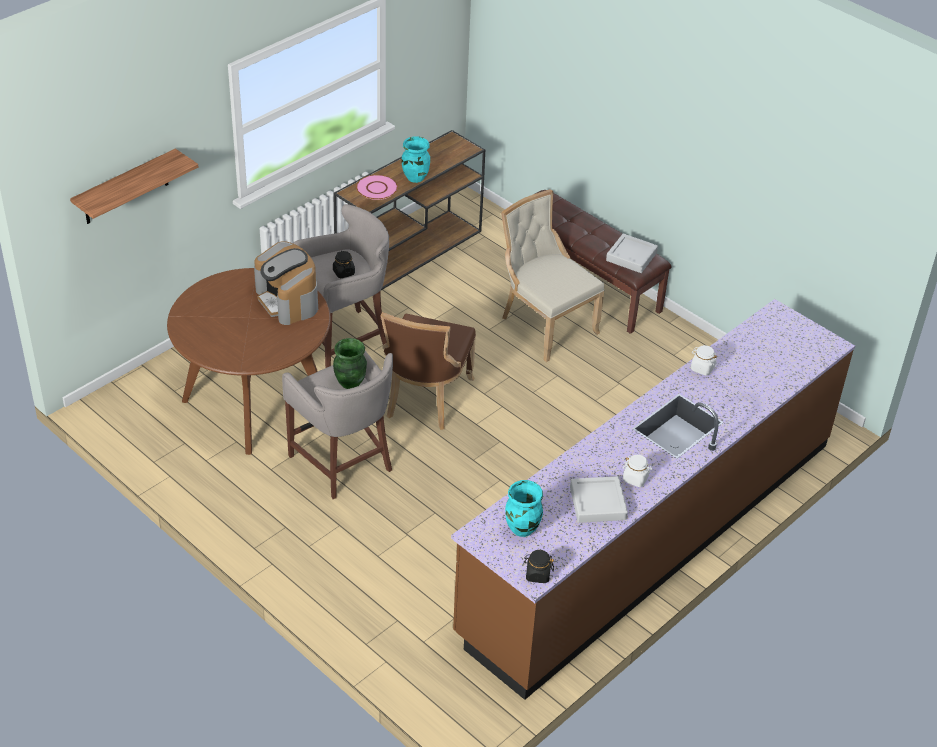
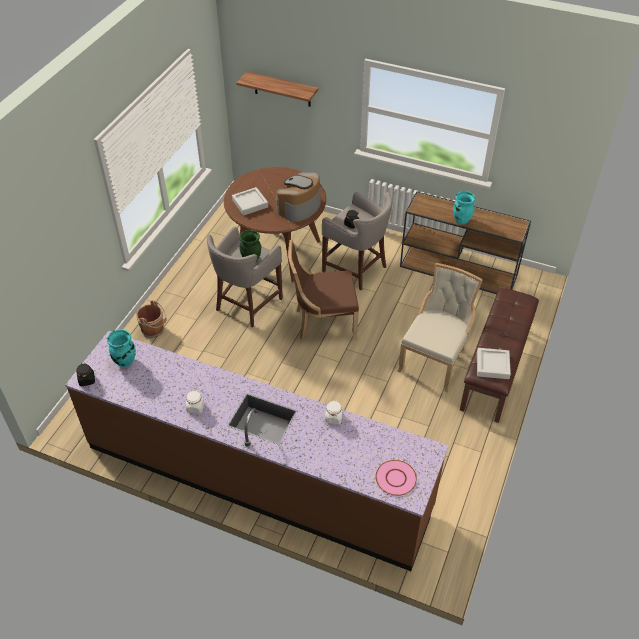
camera: 70 degrees right, 5 degrees up
pink plate [356,175,398,200] -> pink plate moved to [376,460,417,496]
grey tray [570,476,628,523] -> grey tray moved to [232,187,268,215]
none -> brown bucket [136,300,167,338]

